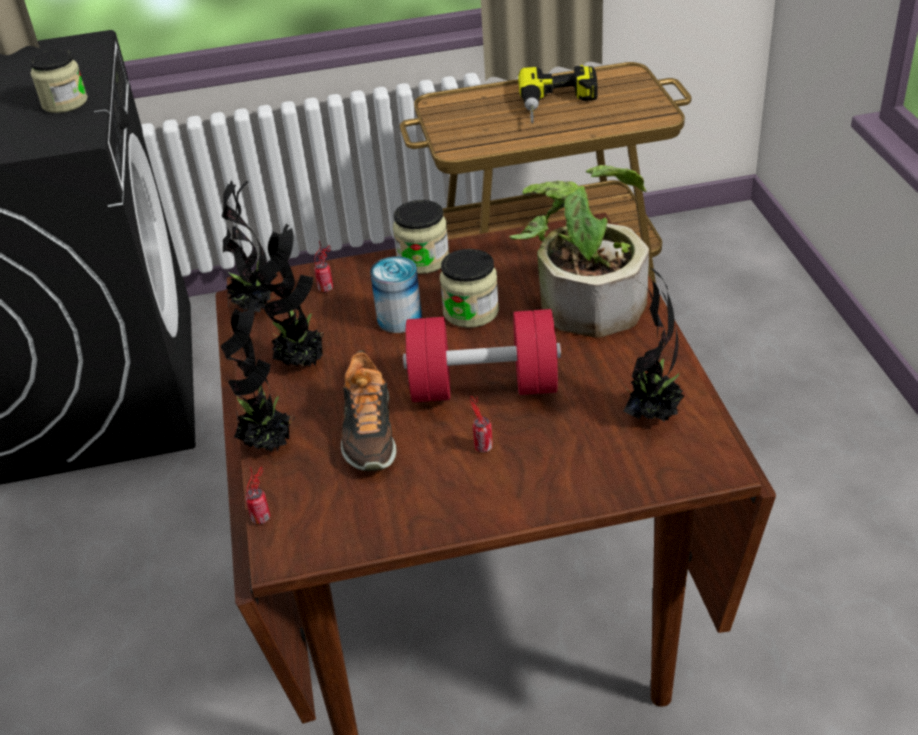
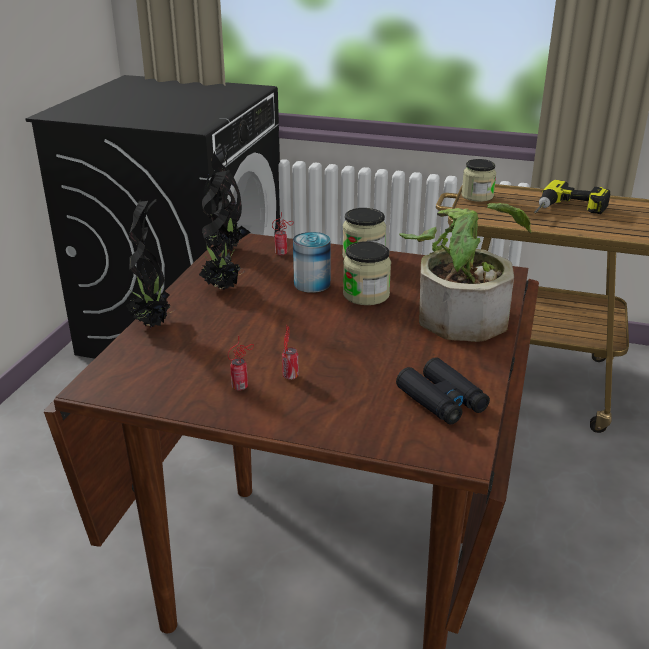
camera: 25 degrees right, 10 degrees down
jar [30,49,88,113] -> jar moved to [461,159,496,202]
can [245,467,270,524] -> can moved to [228,336,254,391]
shoe [341,350,397,471] -> none
red dumbbell [403,309,561,402] -> none
potted plant [623,267,684,422] -> black binoculars [396,357,490,424]

